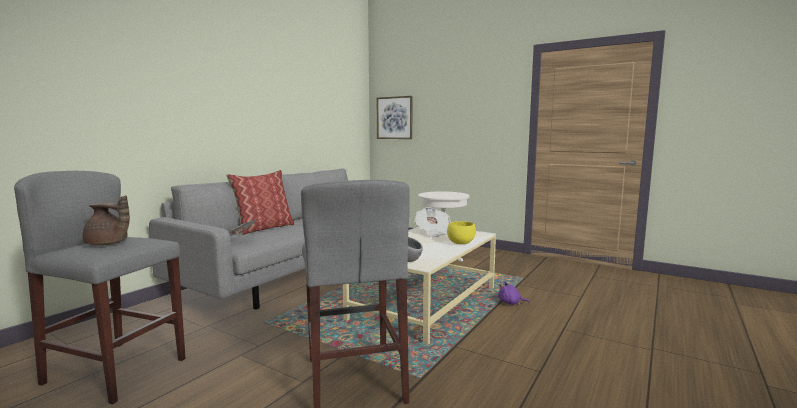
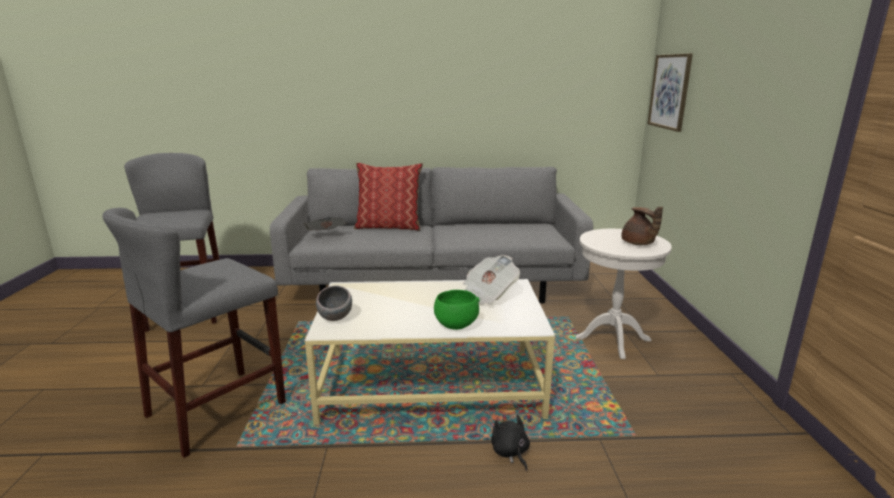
camera: 55 degrees right, 10 degrees up
brown teapot [83,195,130,246] -> brown teapot moved to [621,207,663,245]
yellow bowl [447,221,476,244] -> green bowl [434,290,480,330]
purple plush toy [498,281,530,305] -> black plush toy [491,414,530,471]

